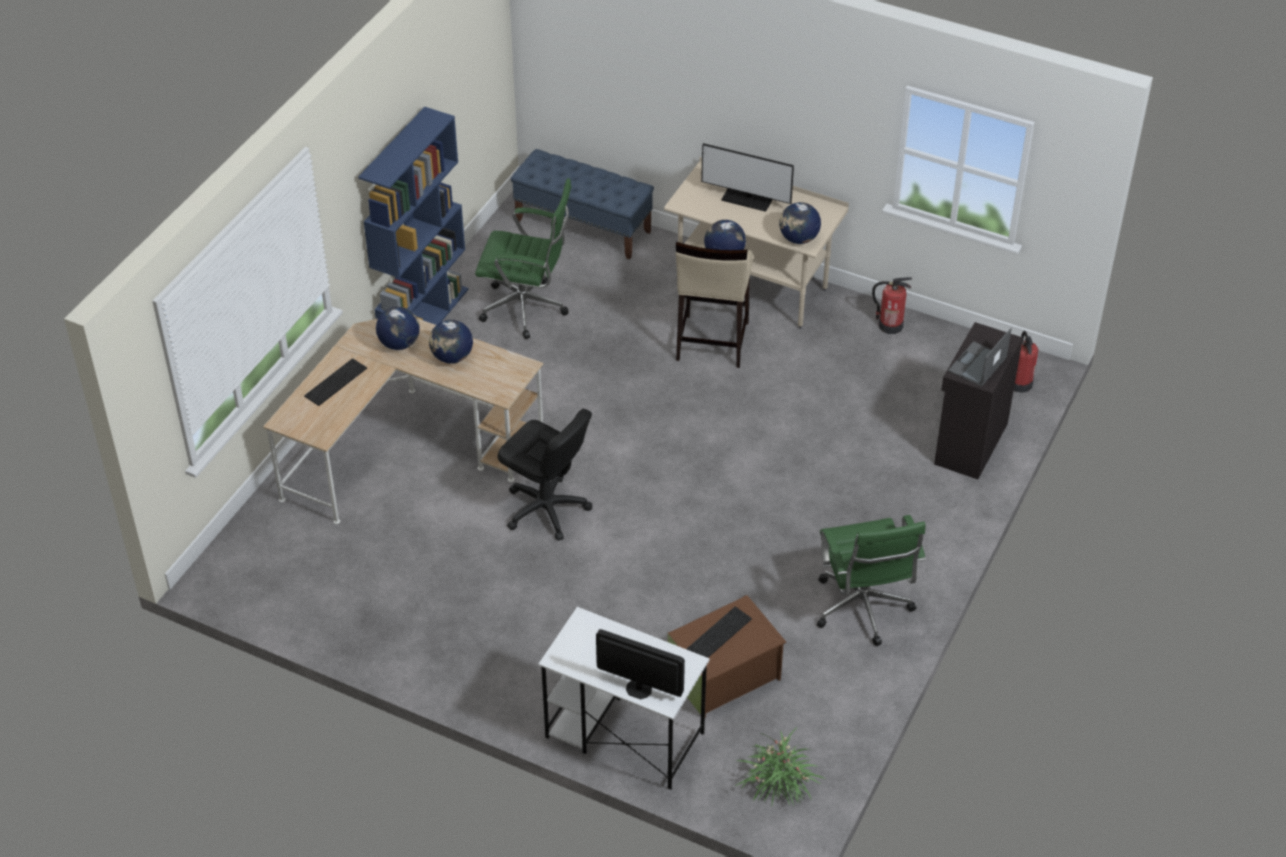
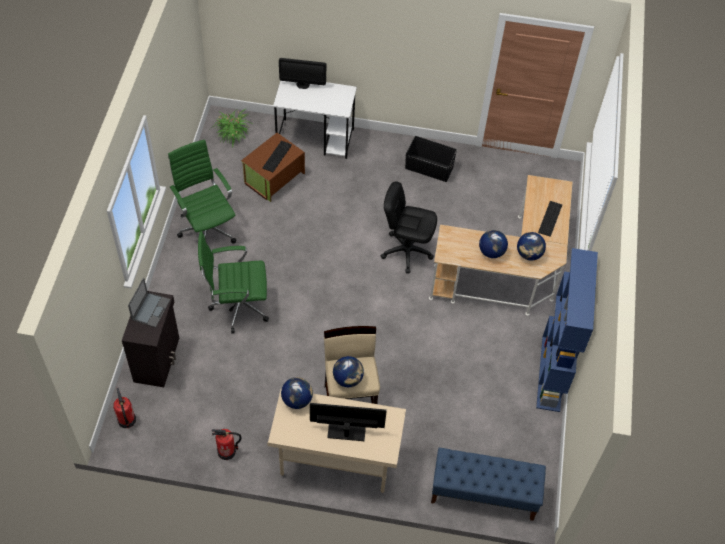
camera: 160 degrees right, 10 degrees up
green office chair [475,178,572,339] -> green office chair moved to [198,231,269,334]
none -> black storage box [405,136,457,182]

